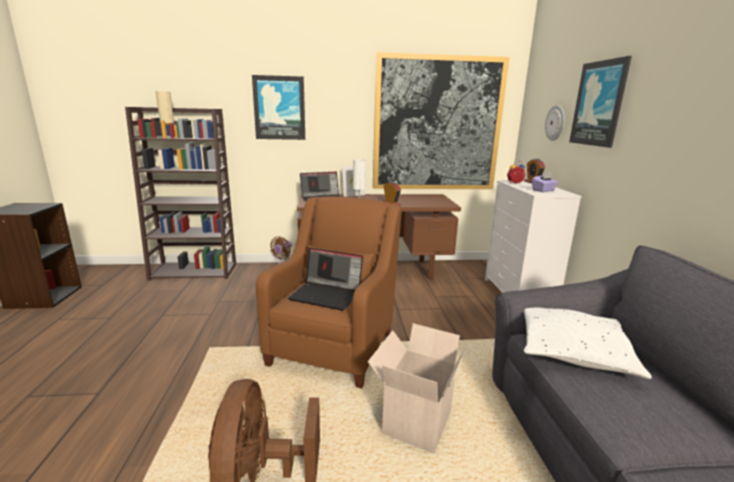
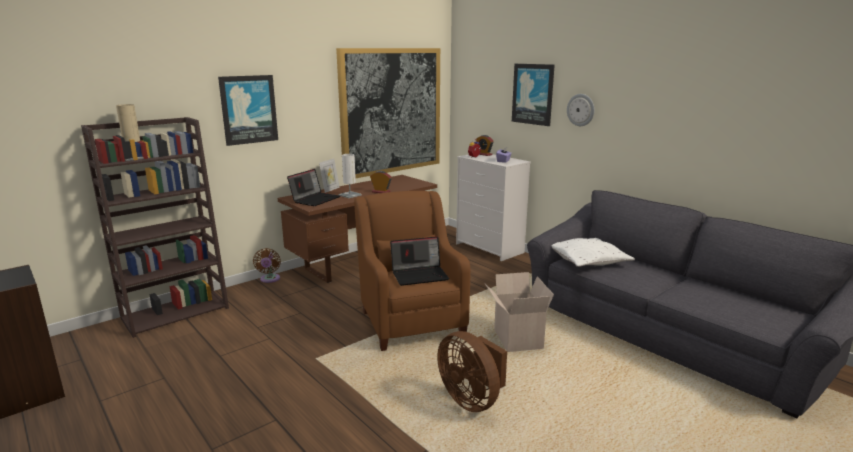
camera: 35 degrees left, 0 degrees up
wall clock [545,105,565,141] -> wall clock moved to [567,94,595,126]

